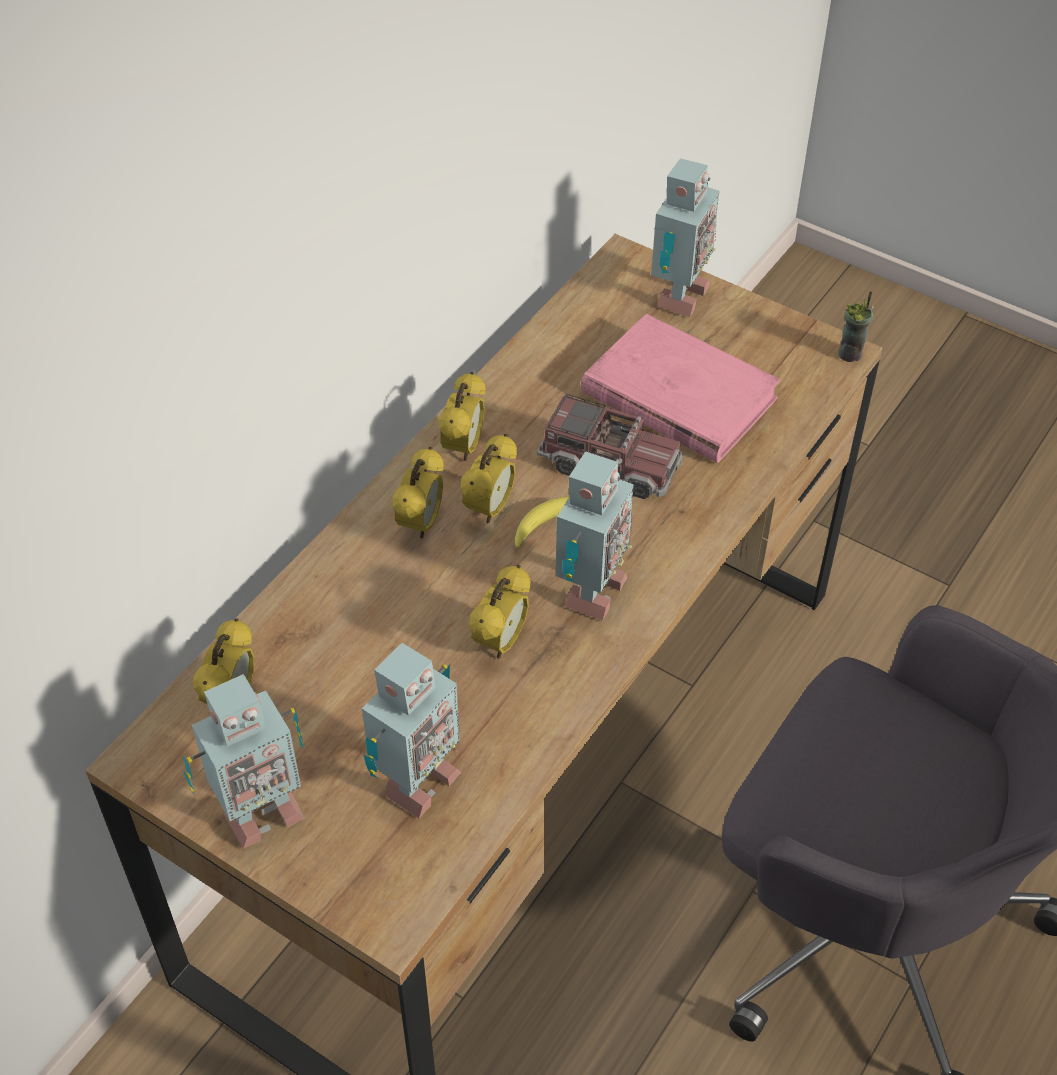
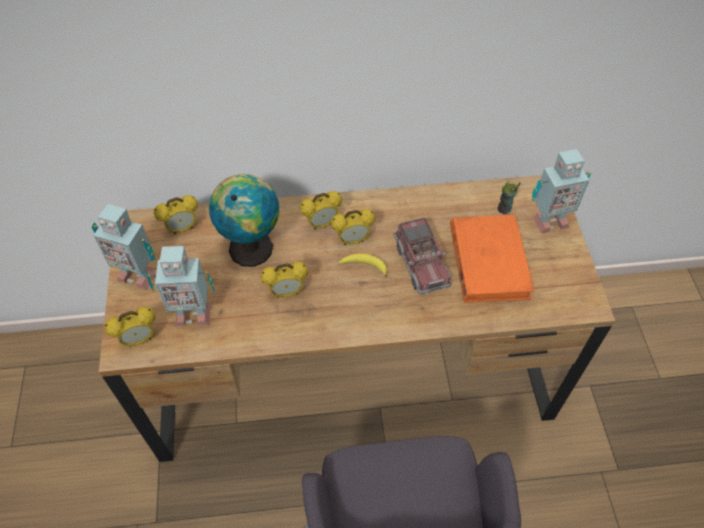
camera: 50 degrees right, 5 degrees up
alarm clock [439,372,486,461] -> alarm clock moved to [105,306,155,347]
toy robot [555,451,634,621] -> none
pink book [581,314,781,463] -> orange book [450,215,534,303]
cup [838,291,874,362] -> cup moved to [497,181,521,215]
none -> globe [209,174,280,267]

